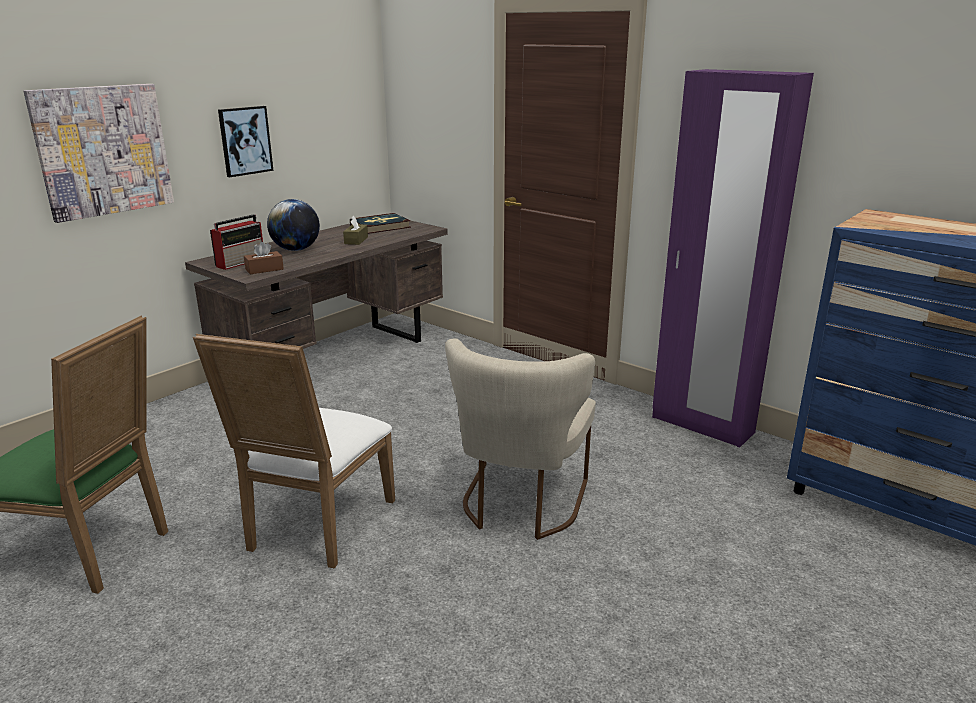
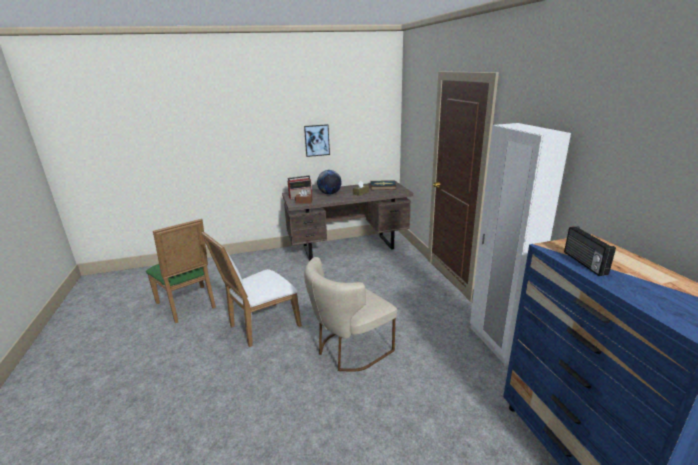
camera: 35 degrees right, 0 degrees up
picture [23,84,174,223] -> none
purple wardrobe [652,69,814,448] -> white wardrobe [470,123,571,366]
none -> radio [564,226,616,276]

